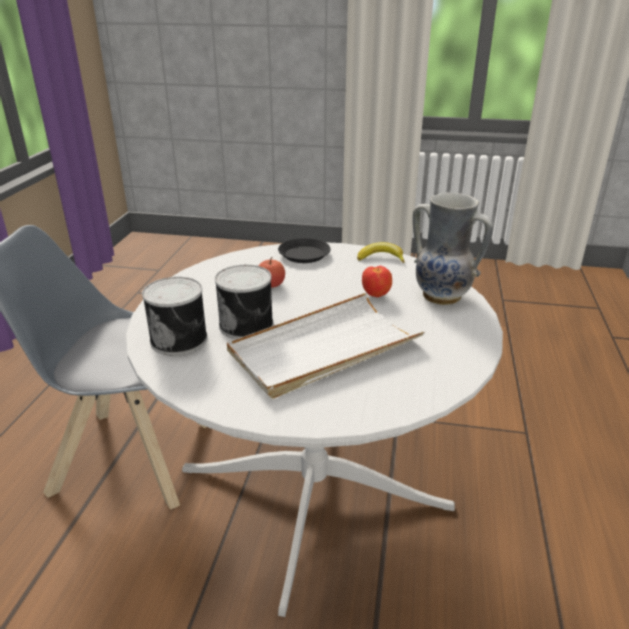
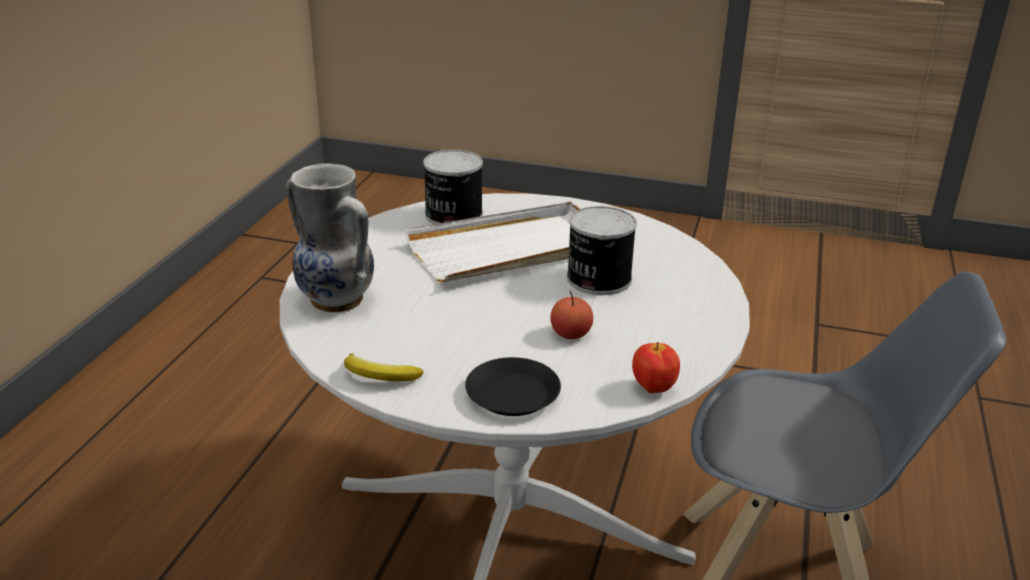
camera: 175 degrees left, 0 degrees up
can [142,277,207,355] -> can moved to [423,150,483,224]
apple [362,266,392,297] -> apple moved to [632,342,680,393]

